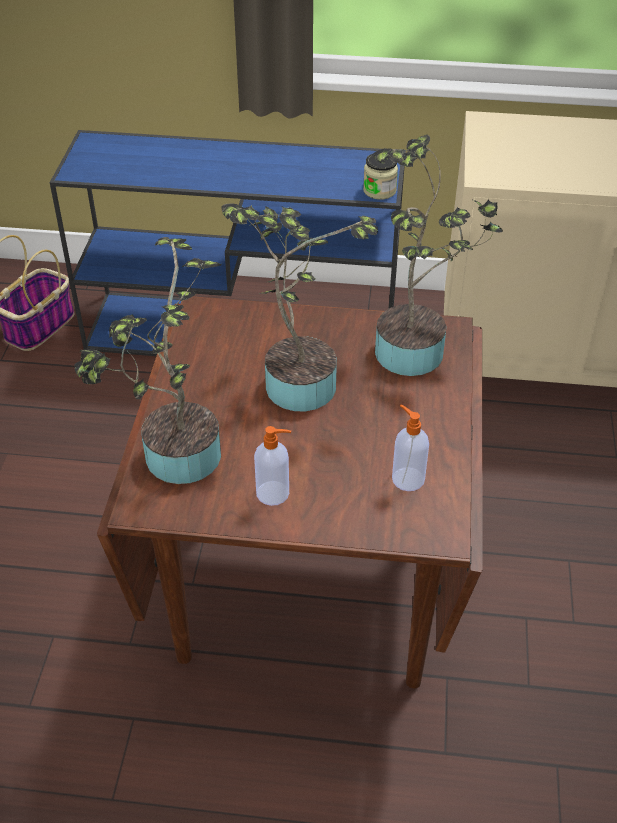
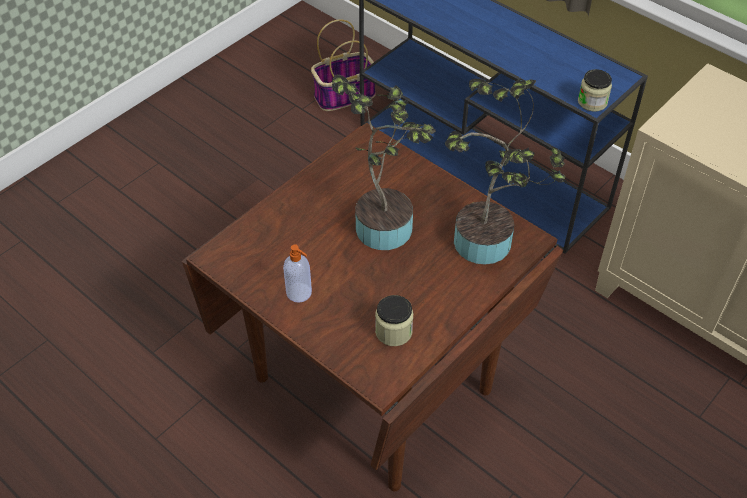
camera: 35 degrees right, 5 degrees up
potted plant [75,237,221,484] -> none
soap dispenser [392,404,429,491] -> jar [375,295,413,346]

